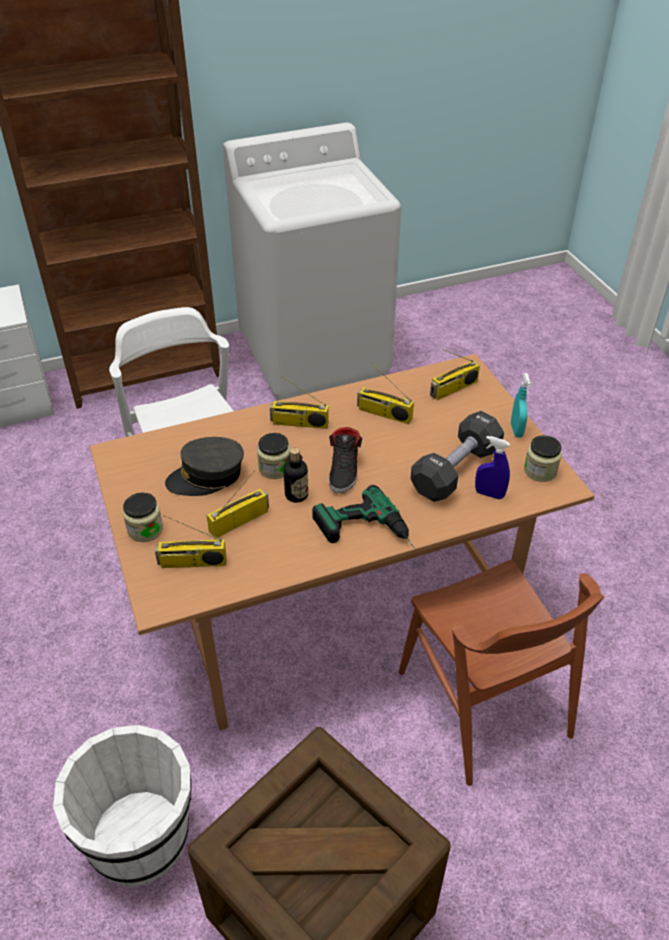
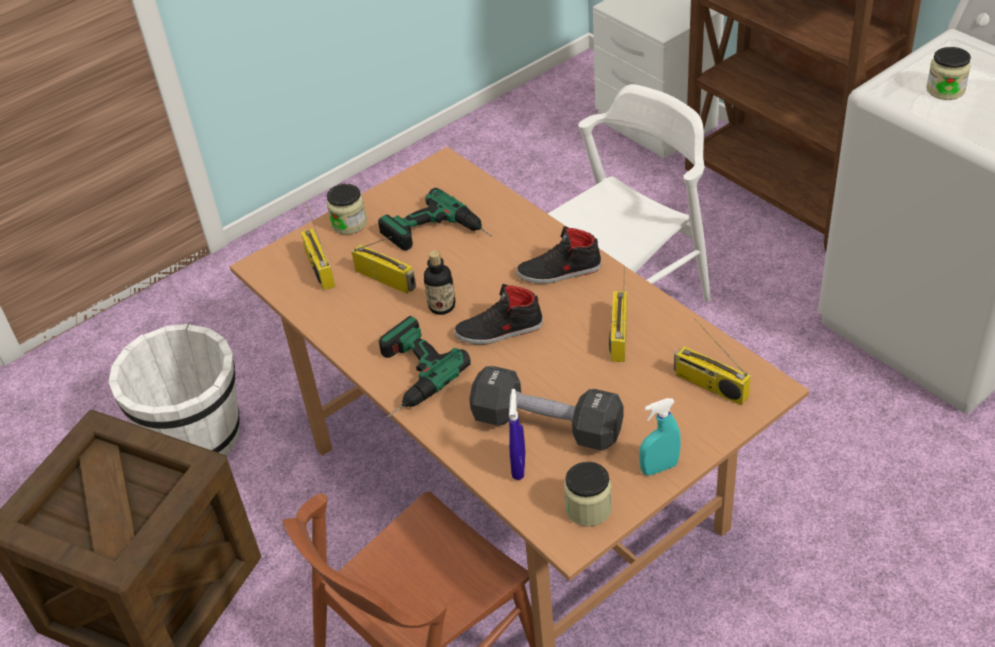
camera: 75 degrees right, 0 degrees up
grey cap [165,437,244,496] -> power drill [378,188,492,251]
jar [257,433,291,479] -> jar moved to [926,47,971,100]
radio [270,376,329,429] -> black shoe [516,226,601,284]

